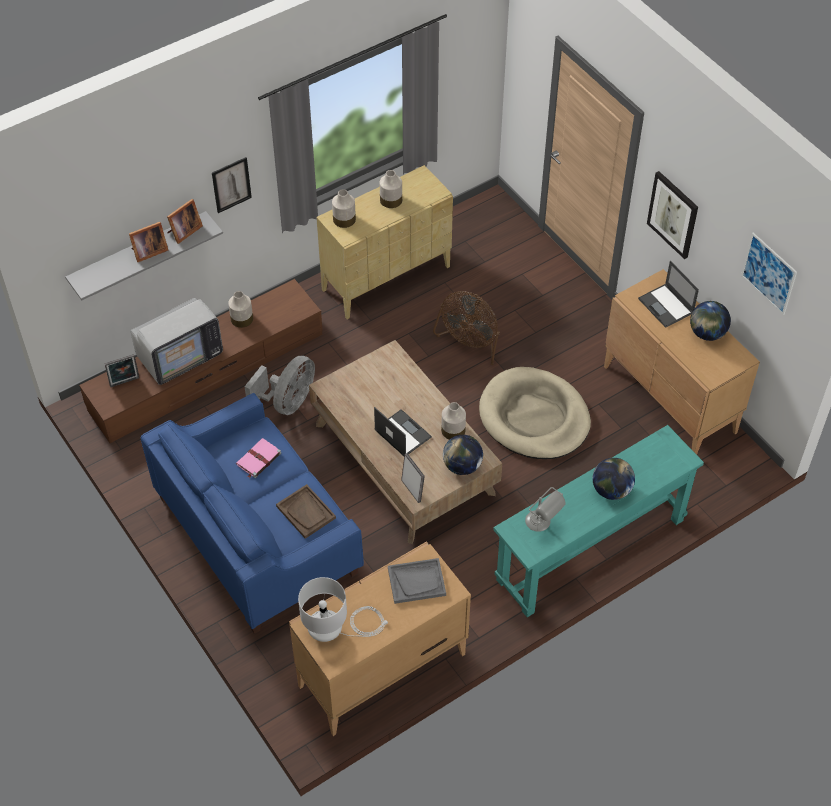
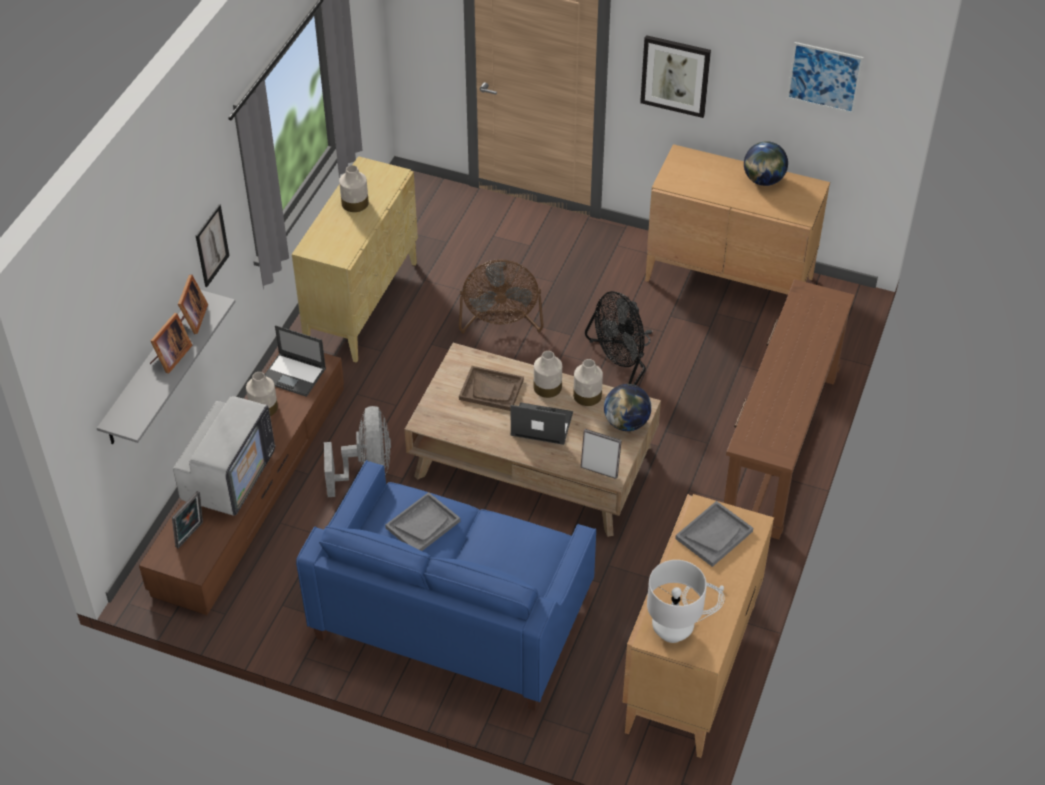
camera: 35 degrees left, 5 degrees down
pink book [236,438,281,478] -> grey tray [385,492,460,551]
brown tray [276,484,336,539] -> brown tray moved to [459,366,524,411]
beige vase [332,189,356,228] -> beige vase moved to [534,351,562,398]
beige dog bed [479,367,591,459] -> black fan [585,291,653,385]
turquoise console table [493,425,704,617] -> brown console table [724,279,855,540]
grey table lamp [525,487,566,532] -> none
globe [593,458,635,500] -> none
laptop [638,261,699,328] -> laptop moved to [265,325,326,397]

